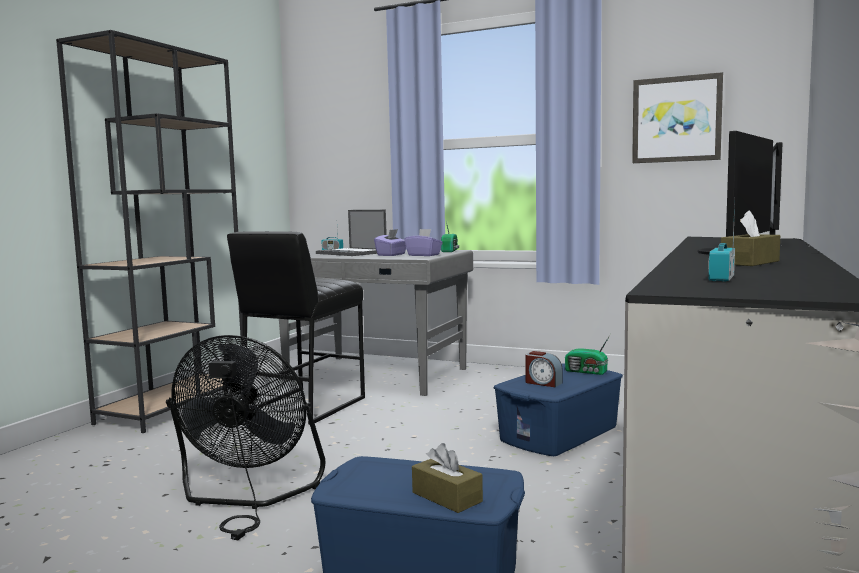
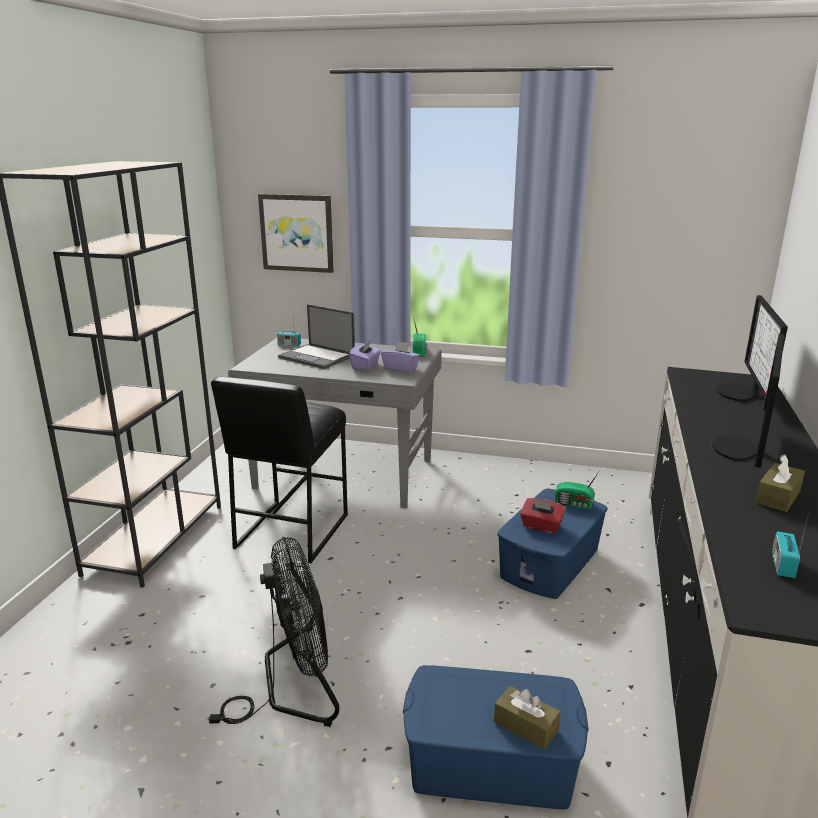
camera: 10 degrees left, 15 degrees up
black fan [166,335,325,540] -> black fan turned 75 degrees clockwise [206,537,339,727]
alarm clock [525,351,563,387] -> red tissue box [520,498,566,534]
picture [632,72,723,163] -> picture moved to [258,194,334,273]

